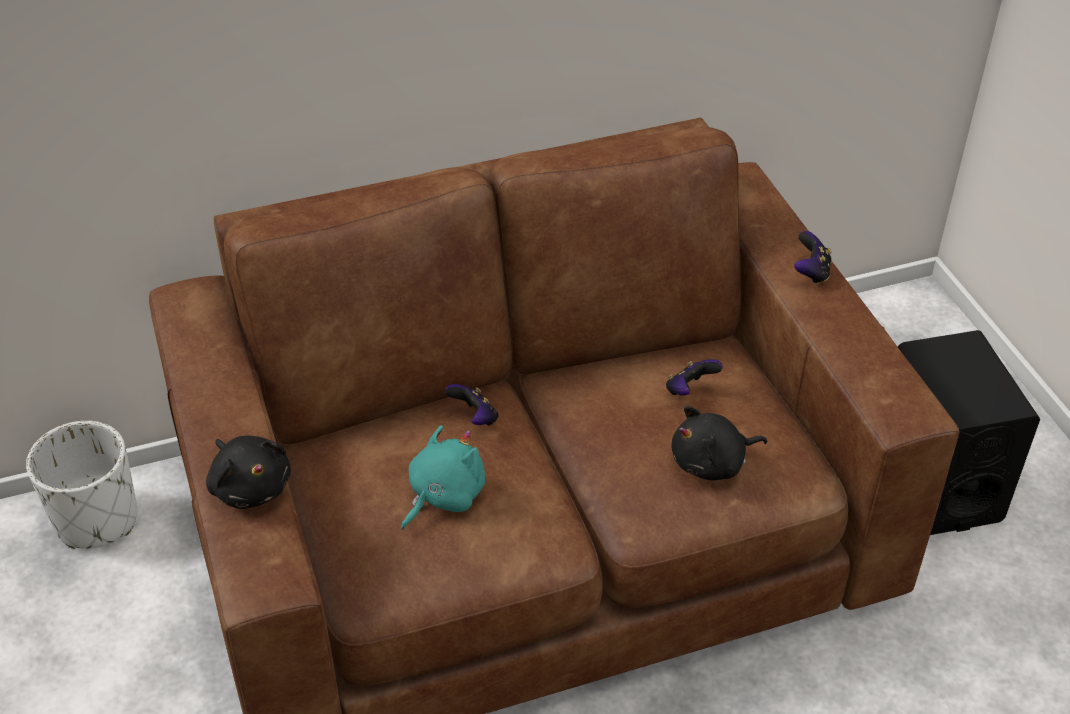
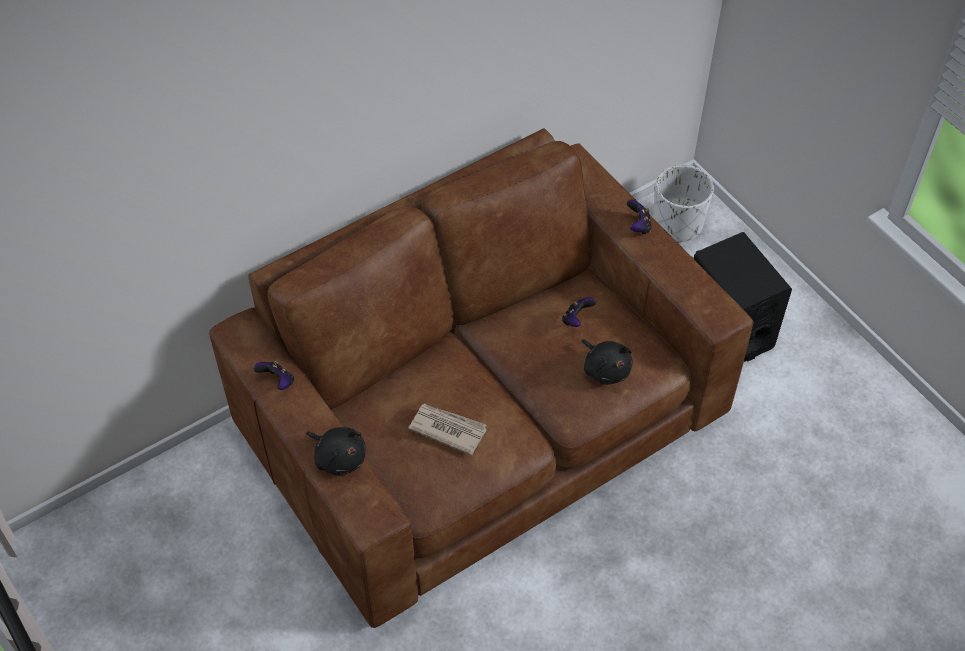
camera: 15 degrees left, 10 degrees up
white planter [26,421,137,549] -> white planter moved to [653,165,714,243]
turquoise plush toy [401,425,485,530] -> newspaper [409,404,487,455]
game controller [445,384,498,425] -> game controller moved to [253,361,294,390]
black plush toy [672,406,767,480] -> black plush toy turned 90 degrees counterclockwise [582,339,633,385]

